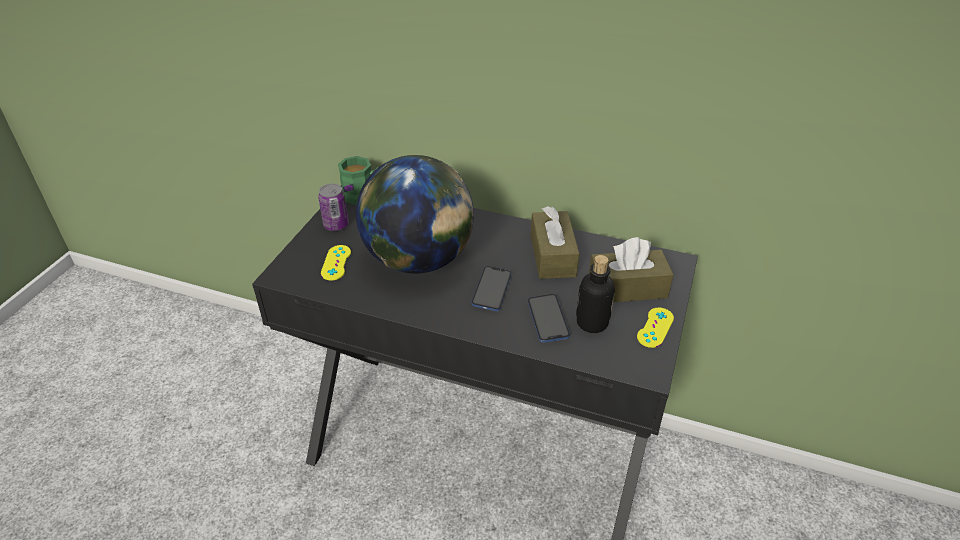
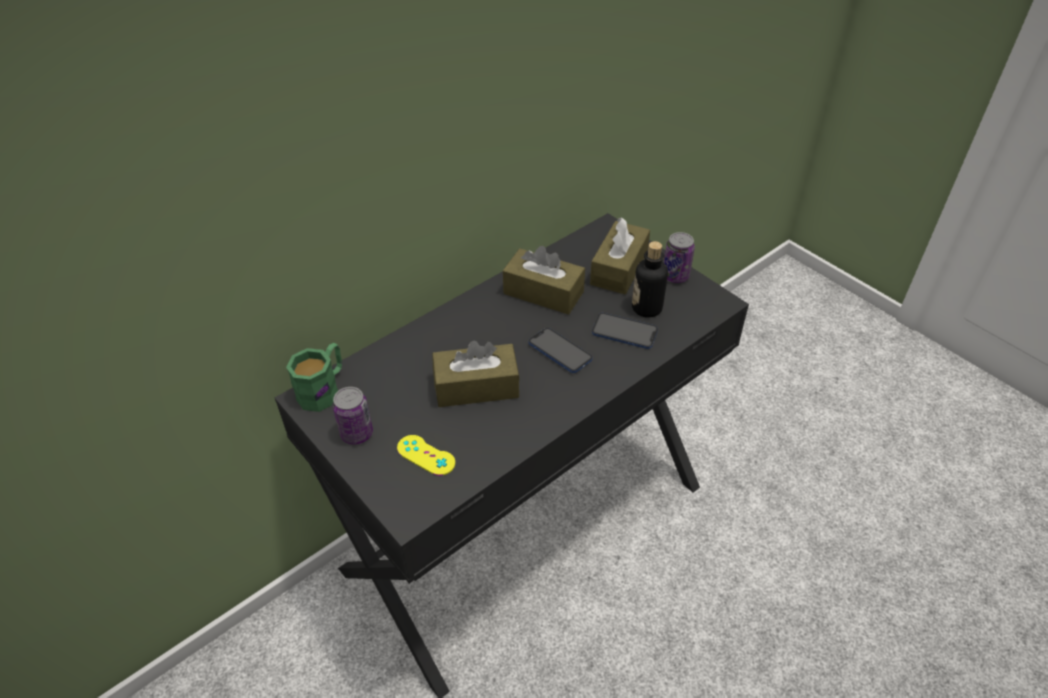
camera: 60 degrees left, 5 degrees up
globe [356,155,474,274] -> brown tissue box [432,340,520,407]
yellow game controller [637,308,674,348] -> can [664,232,695,283]

